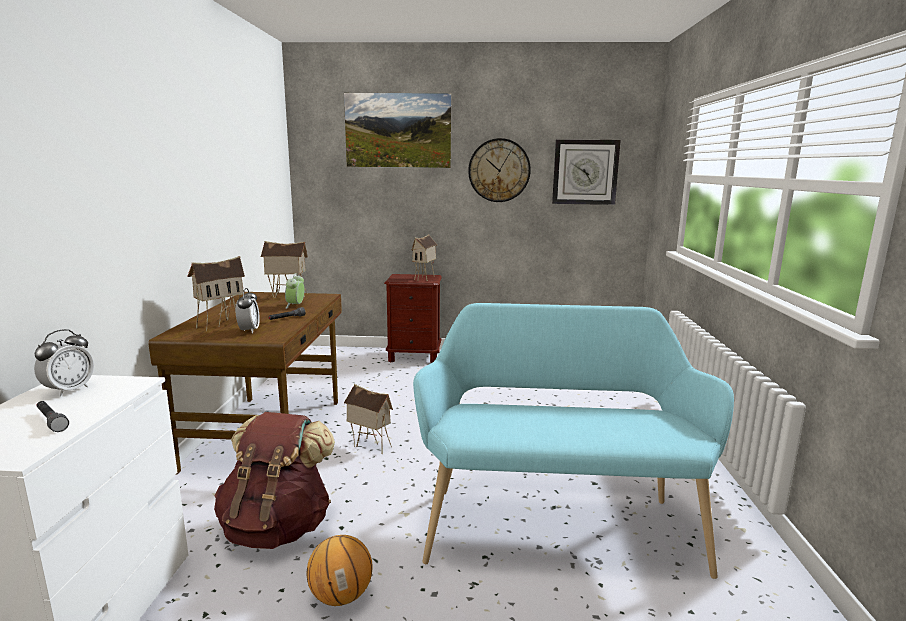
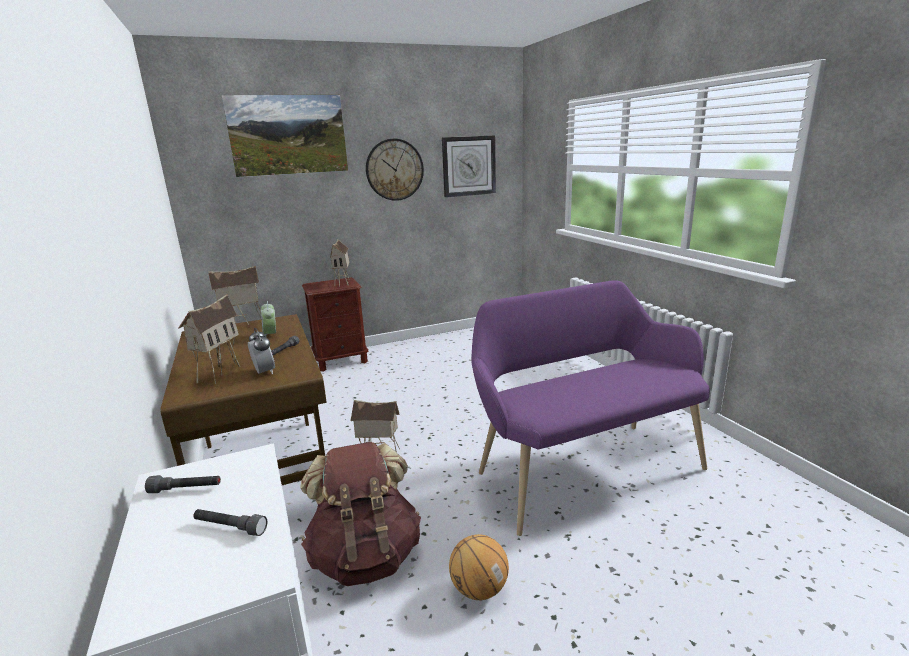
camera: 25 degrees left, 5 degrees up
alarm clock [34,329,94,397] -> grey flashlight [145,475,221,493]
turquoise bench [413,303,734,579] -> purple bench [471,280,710,536]

